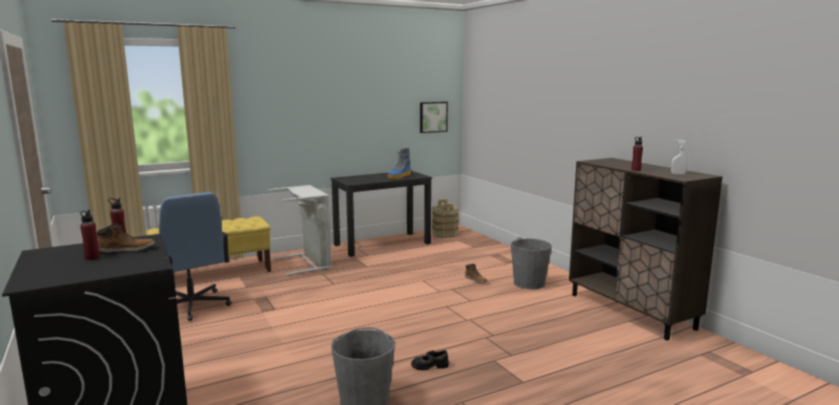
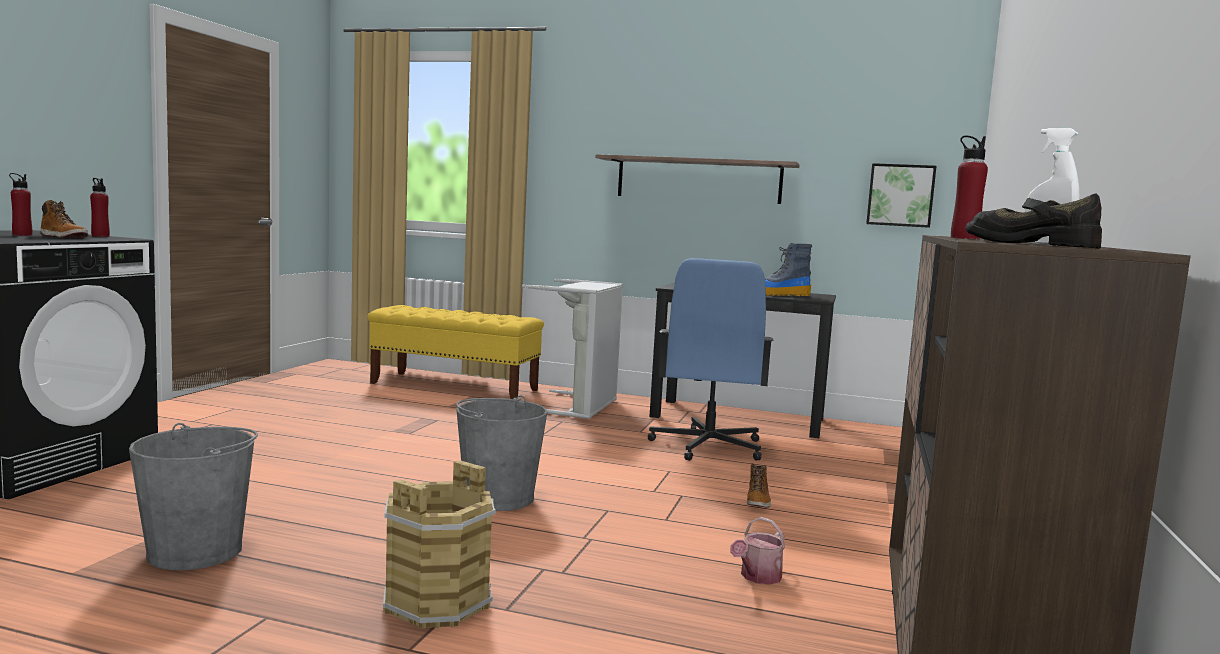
camera: 45 degrees right, 5 degrees down
blue office chair [159,192,231,321] -> blue office chair moved to [648,258,773,461]
black shoe [411,350,449,370] -> black shoe moved to [965,194,1102,249]
brown bucket [432,199,459,238] -> brown bucket moved to [383,460,496,629]
grey bucket [511,237,552,289] -> grey bucket moved to [456,395,548,511]
none -> shelf [596,154,800,204]
none -> watering can [730,517,785,585]

